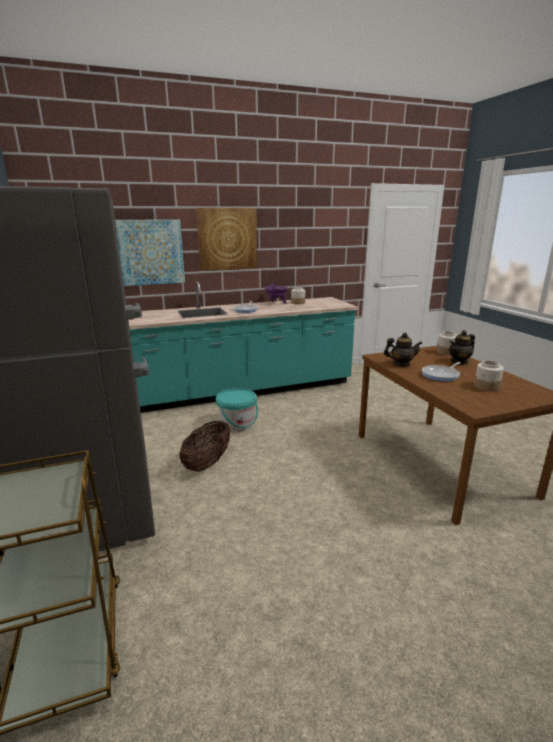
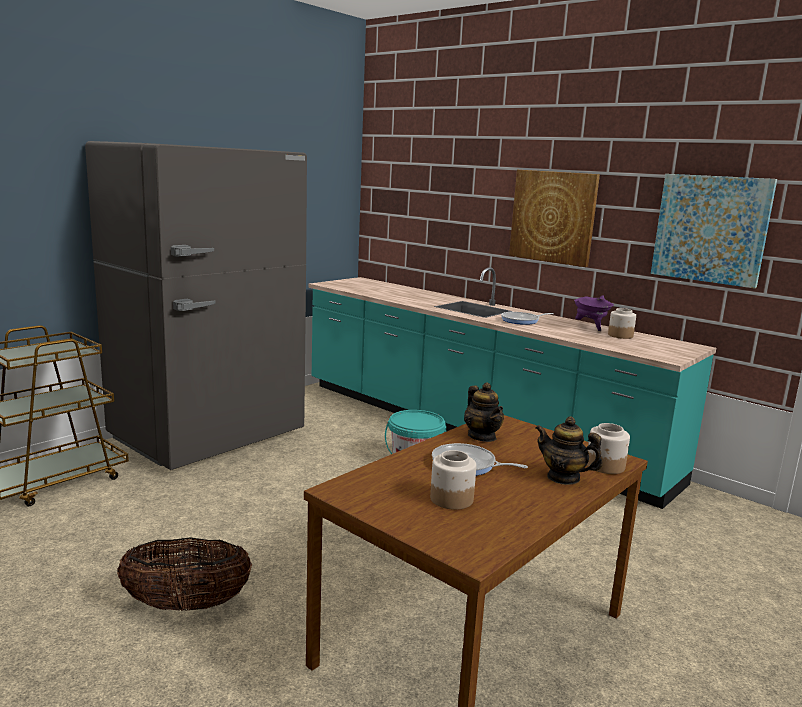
camera: 60 degrees right, 5 degrees down
picture [115,219,185,286] -> picture moved to [651,174,777,288]
basket [179,420,230,472] -> basket moved to [117,538,252,611]

